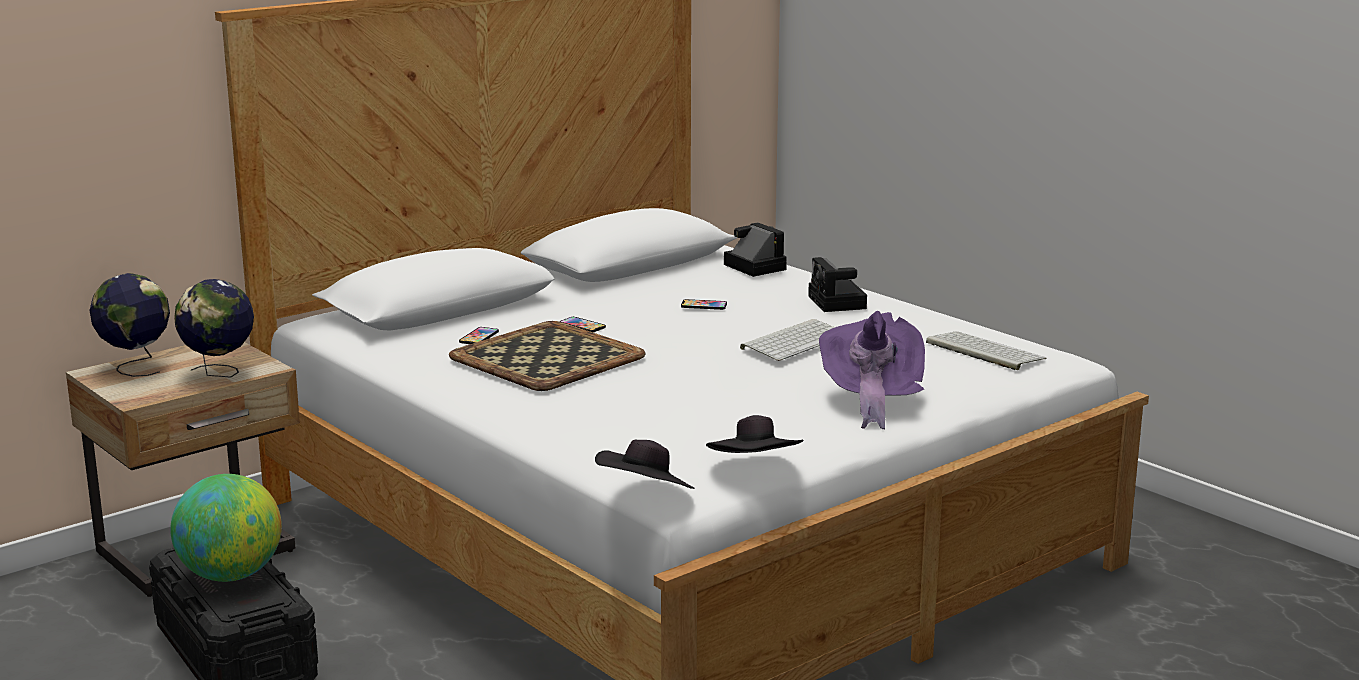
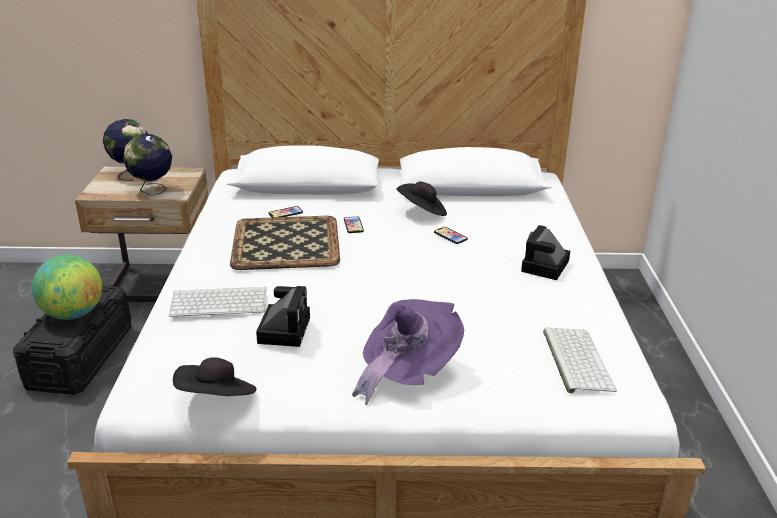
camera: 40 degrees right, 10 degrees up
black hat [595,440,694,489] -> black hat moved to [396,181,447,216]
camera [724,222,787,277] -> camera moved to [256,286,310,347]
keyboard [740,319,835,361] -> keyboard moved to [168,287,267,317]

